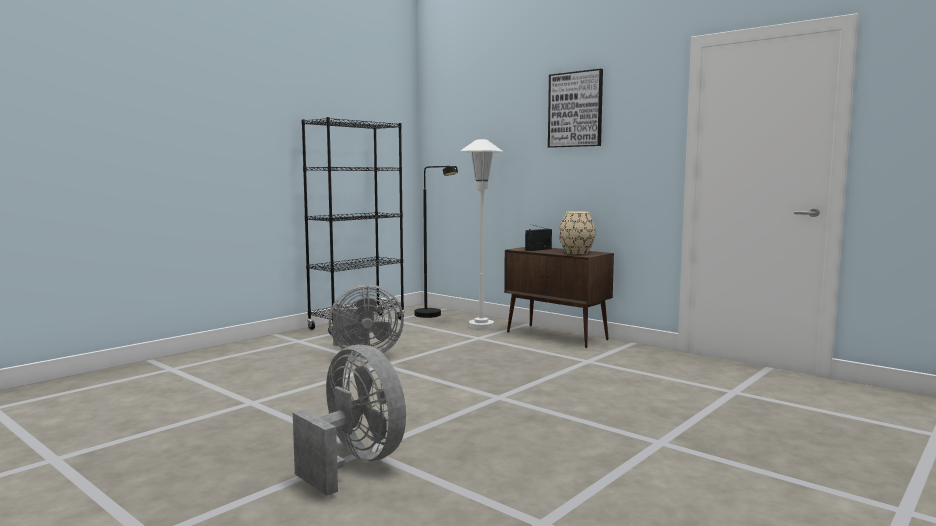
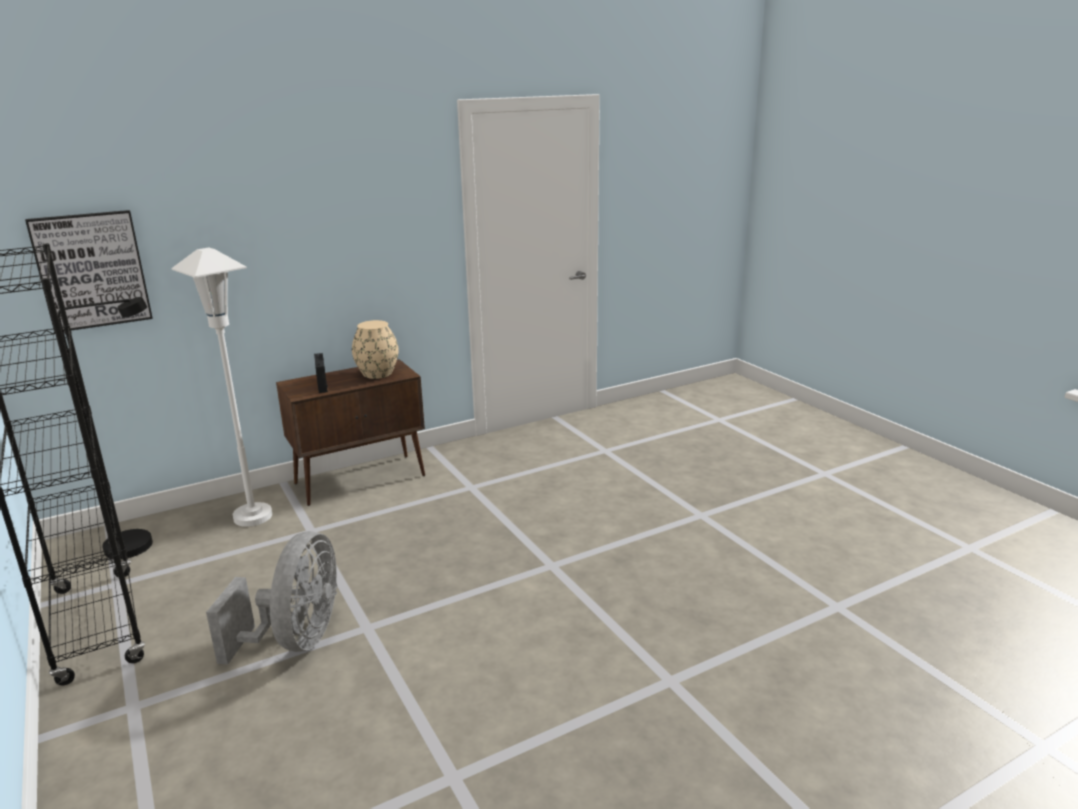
camera: 70 degrees left, 15 degrees up
grey fan [293,345,406,496] -> none
picture [548,69,603,148] -> picture moved to [25,210,153,332]

